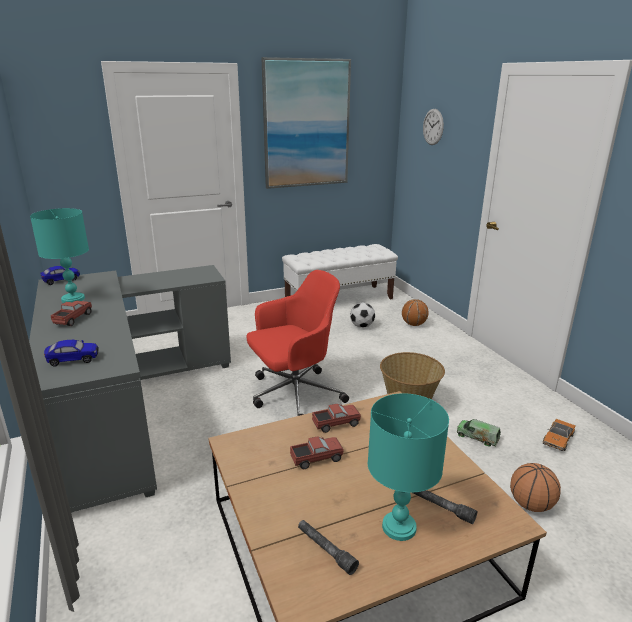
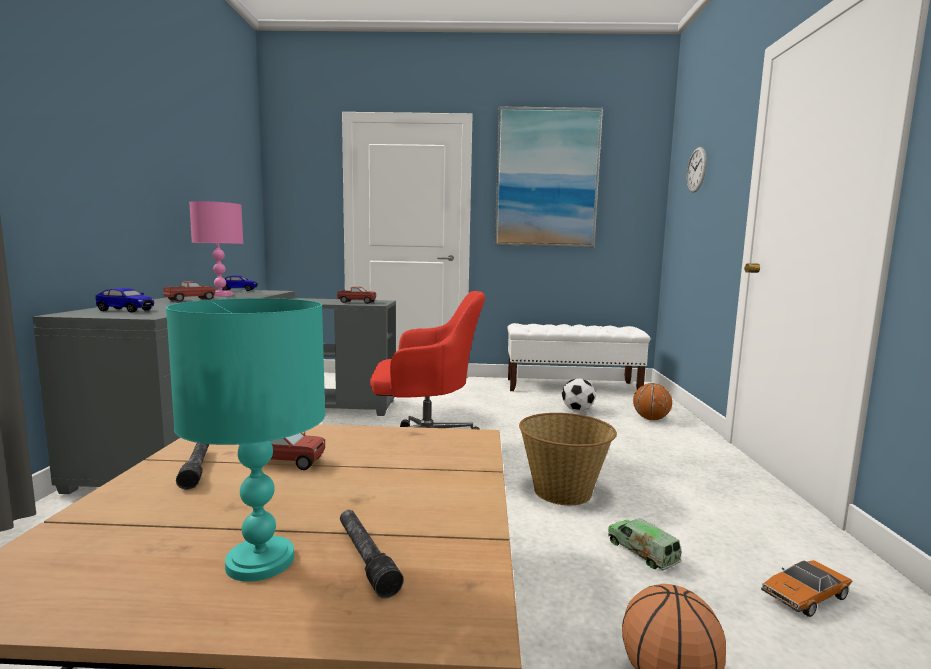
camera: 25 degrees right, 15 degrees down
turquoise table lamp [30,208,89,303] -> pink table lamp [189,201,243,296]
grey flashlight [298,520,359,575] -> grey flashlight moved to [176,443,209,490]
toy truck [312,404,361,433] -> toy truck moved to [337,287,376,304]

